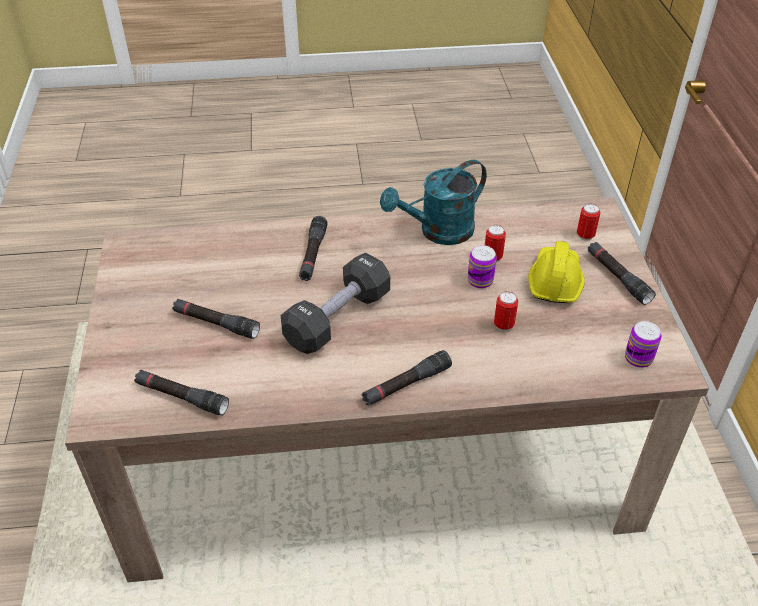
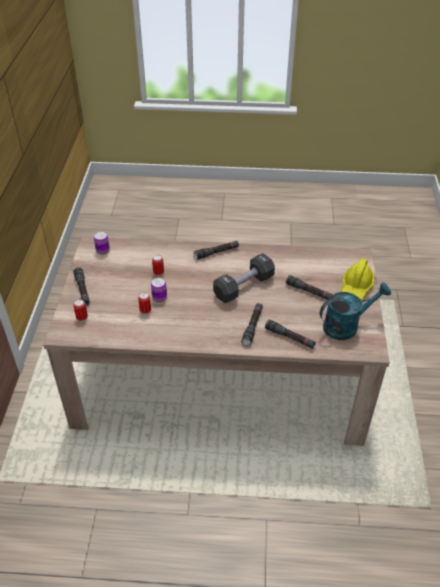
camera: 170 degrees left, 0 degrees up
black flashlight [134,370,229,416] -> black flashlight moved to [265,320,316,349]
turquoise watering can [380,159,487,245] -> turquoise watering can moved to [320,283,391,340]
yellow hard hat [528,241,585,303] -> yellow hard hat moved to [342,258,374,300]

